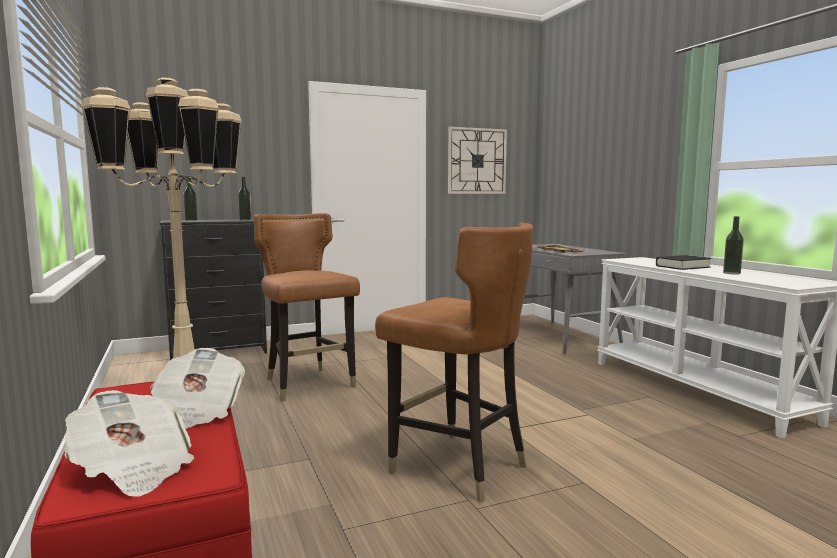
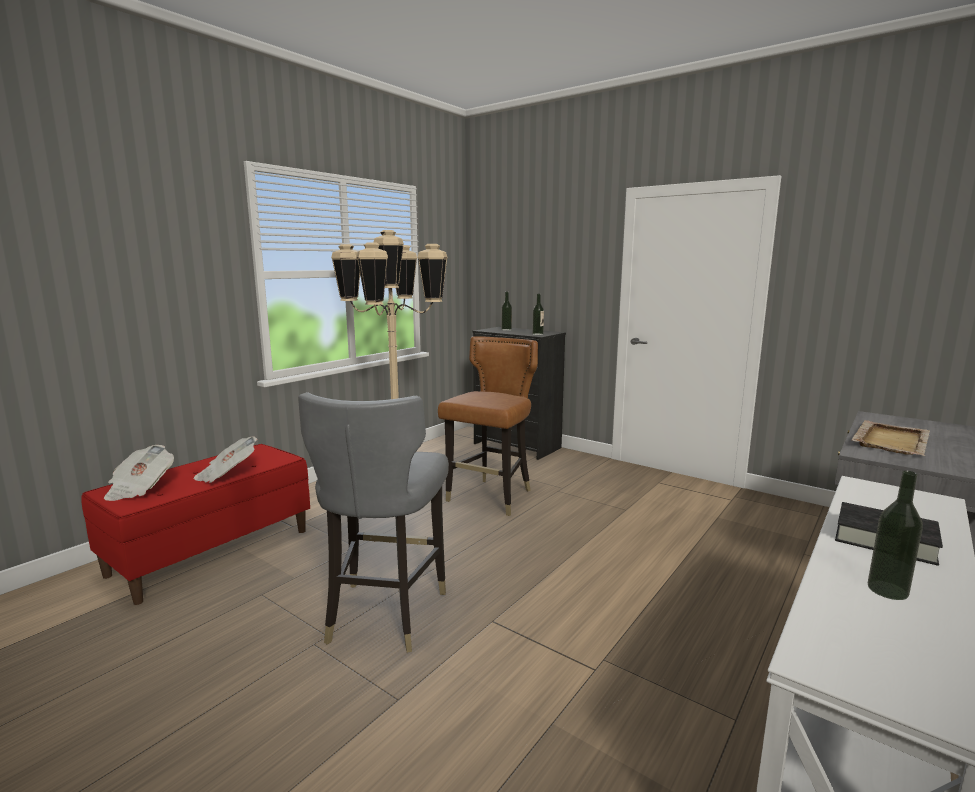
camera: 60 degrees right, 5 degrees up
brown chair [375,222,533,502] -> grey chair [298,392,449,653]
wall clock [448,127,507,194] -> none

